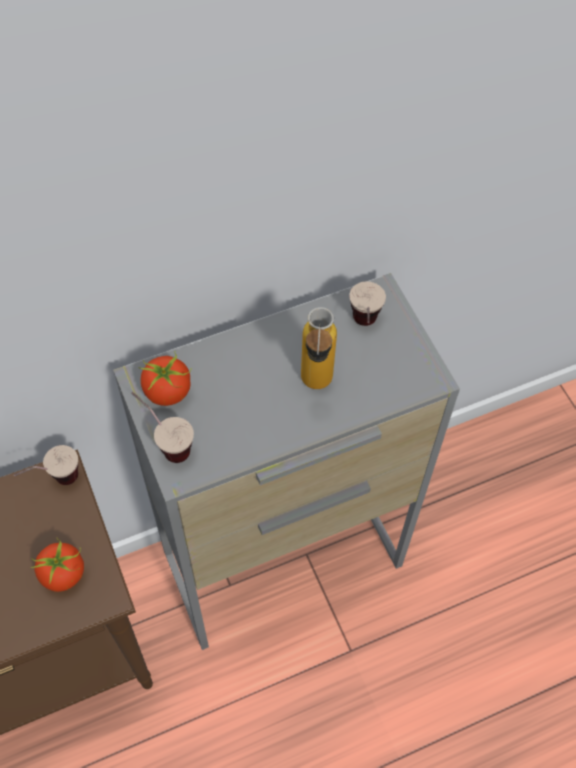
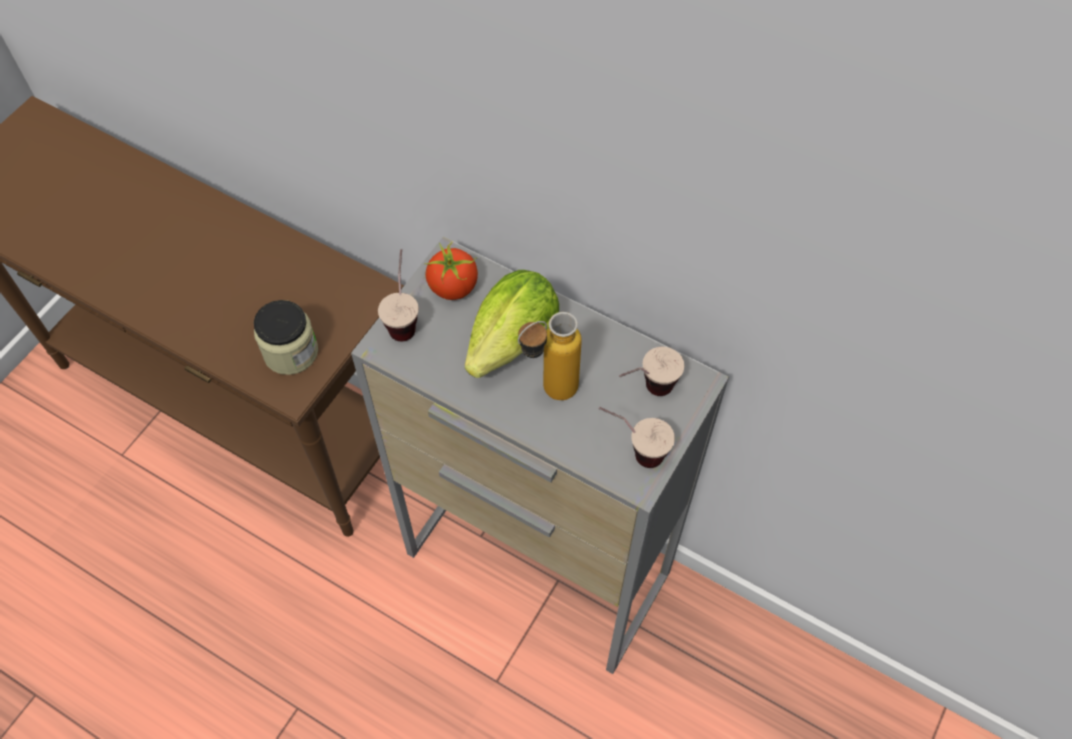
camera: 55 degrees right, 0 degrees up
cup [14,445,78,485] -> cup moved to [599,407,675,468]
tomato [31,537,84,592] -> jar [254,300,318,375]
none -> lettuce [465,270,559,378]

